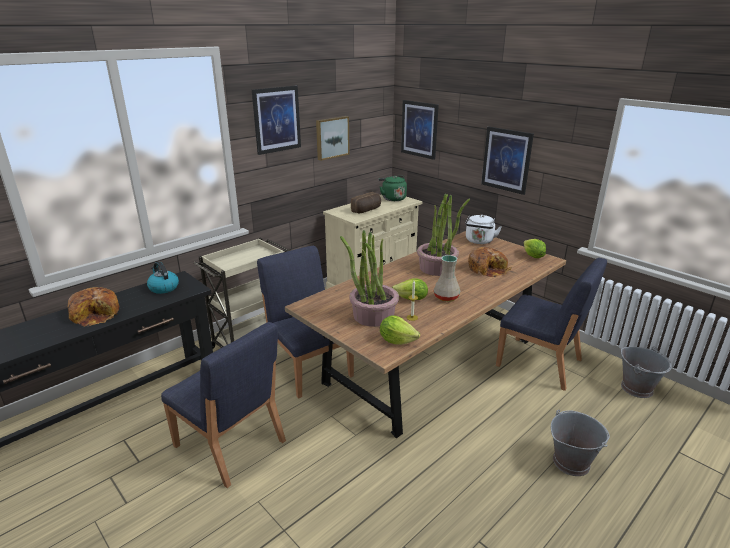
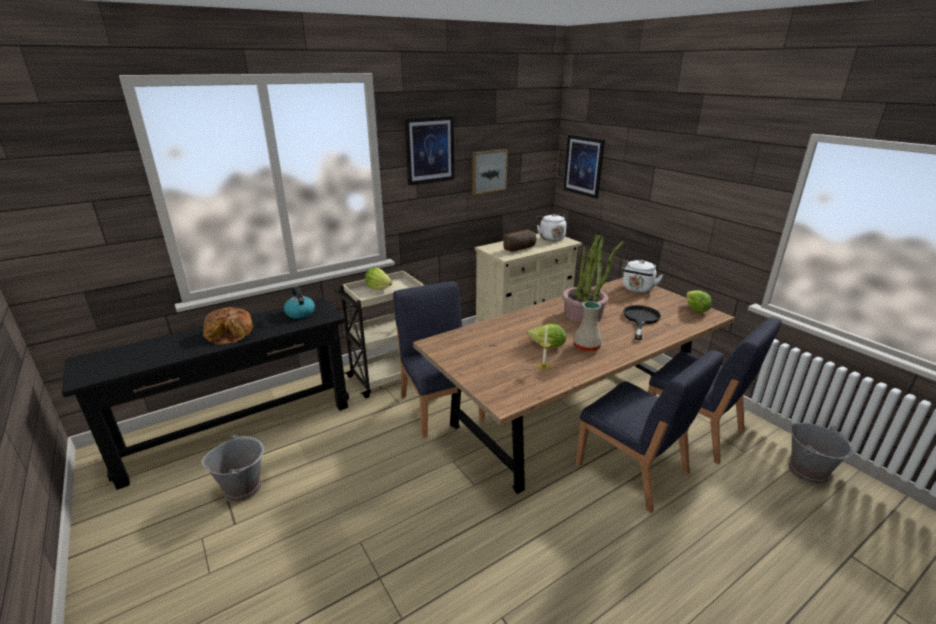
camera: 10 degrees right, 0 degrees up
blue chair [161,322,286,488] -> blue chair moved to [576,350,724,513]
potted plant [340,230,399,327] -> none
green kettle [378,176,407,201] -> white kettle [537,214,566,241]
lettuce [380,315,420,345] -> lettuce moved to [365,267,393,290]
bread [468,247,511,277] -> black frying pan [623,305,661,340]
picture [481,127,534,195] -> none
grey bucket [551,410,610,476] -> grey bucket moved to [201,434,264,502]

